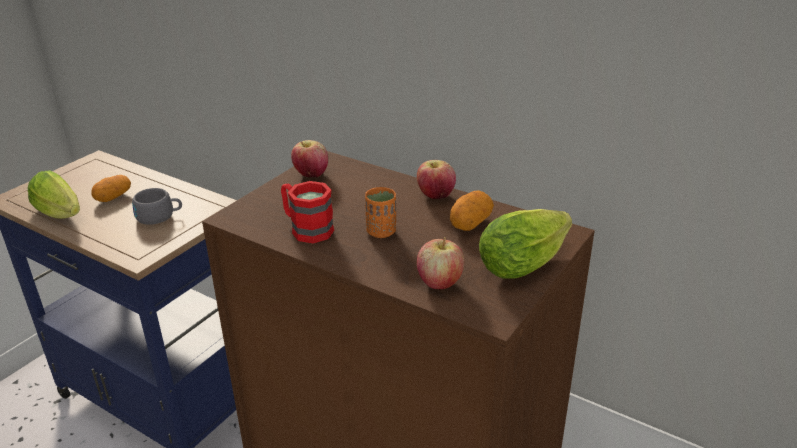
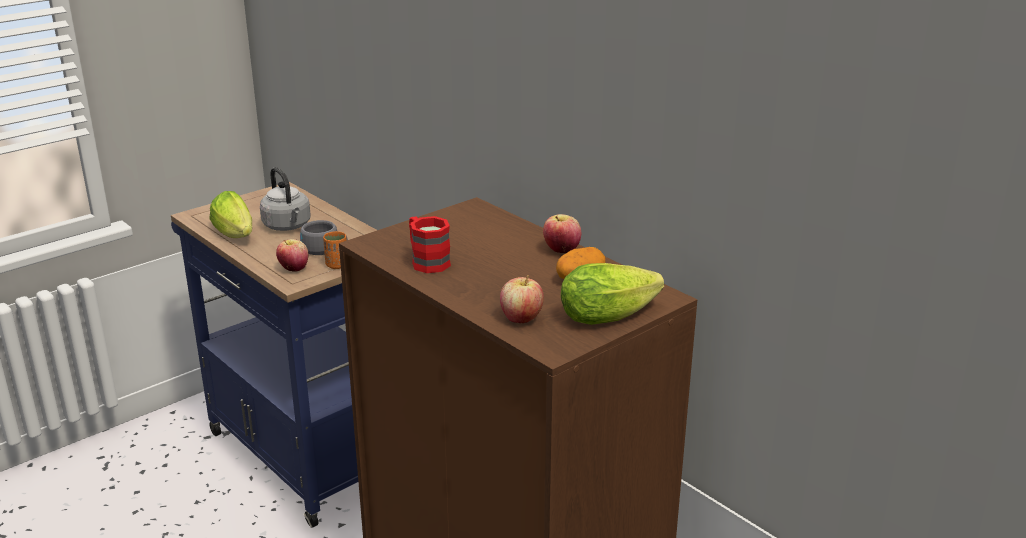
camera: 15 degrees right, 5 degrees down
potato [92,175,131,202] -> grey kettle [260,167,311,231]
apple [291,140,328,178] -> apple moved to [276,239,309,272]
orange cup [365,187,396,238] -> orange cup moved to [323,231,347,269]

